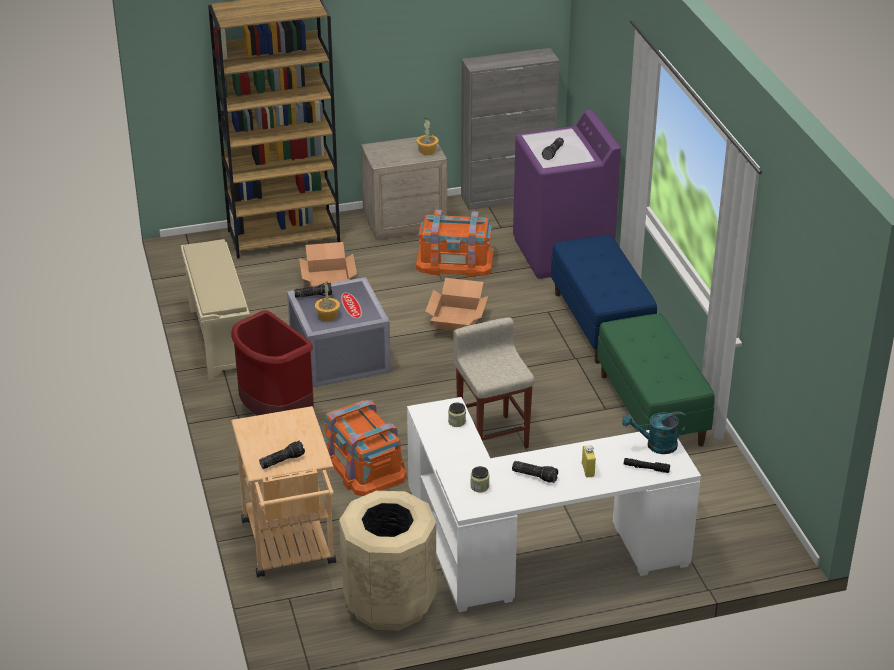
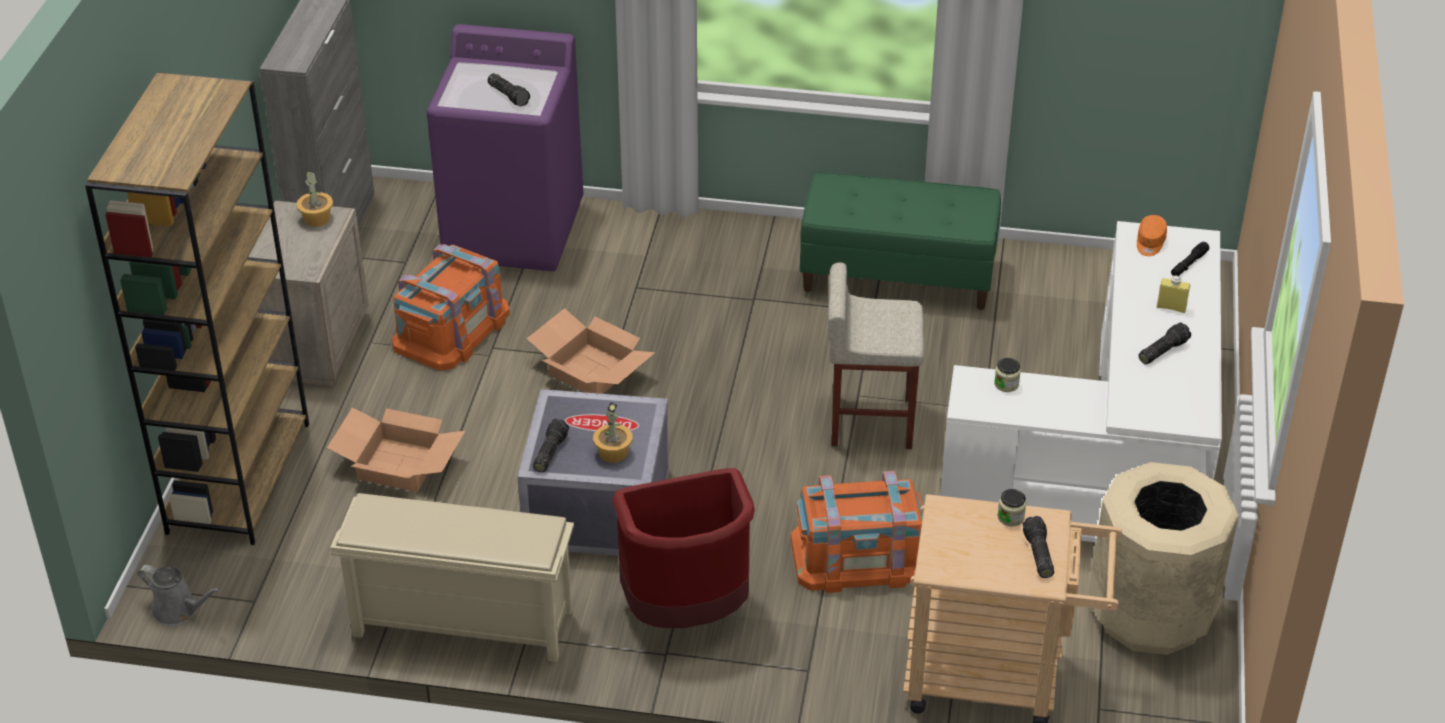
camera: 65 degrees left, 5 degrees up
jar [470,466,489,493] -> jar moved to [997,489,1026,526]
blue bench [551,235,657,364] -> none
turquoise watering can [622,411,687,454] -> orange cap [1137,215,1167,256]
none -> grey watering can [138,565,220,626]

